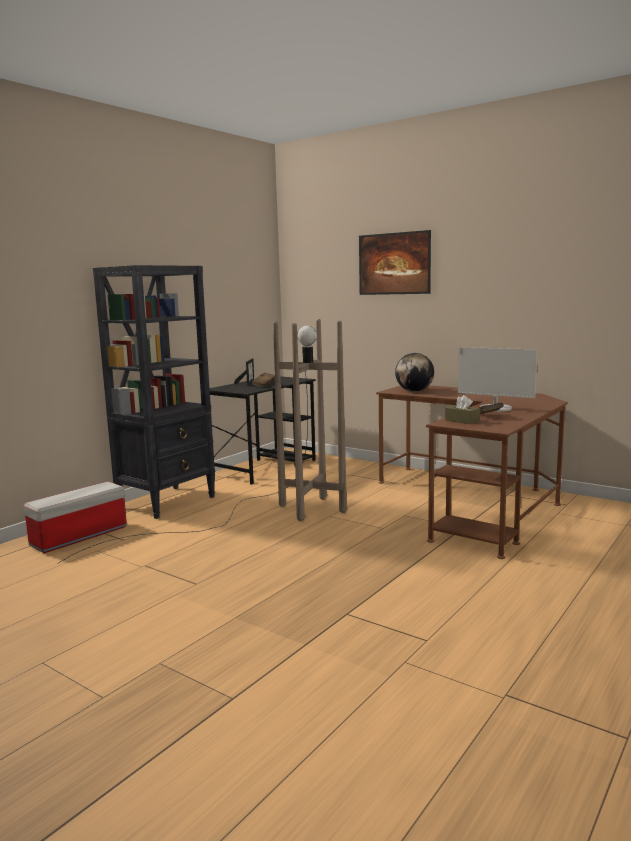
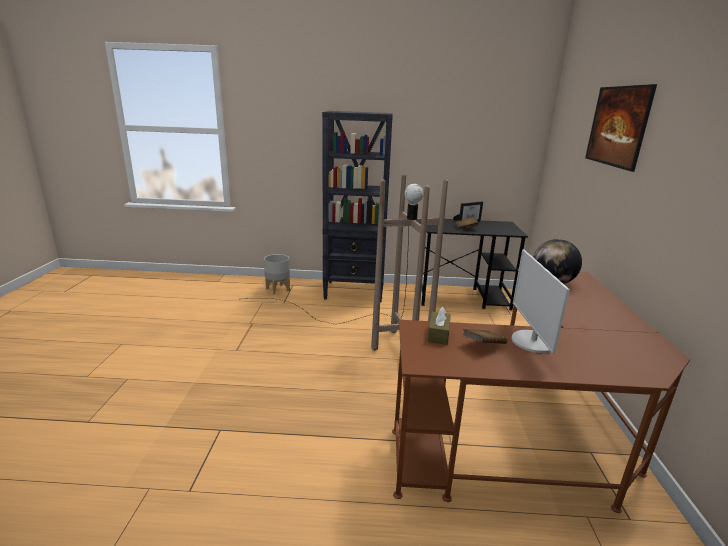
camera: 55 degrees right, 10 degrees up
storage box [23,481,127,553] -> grey planter [264,254,290,295]

